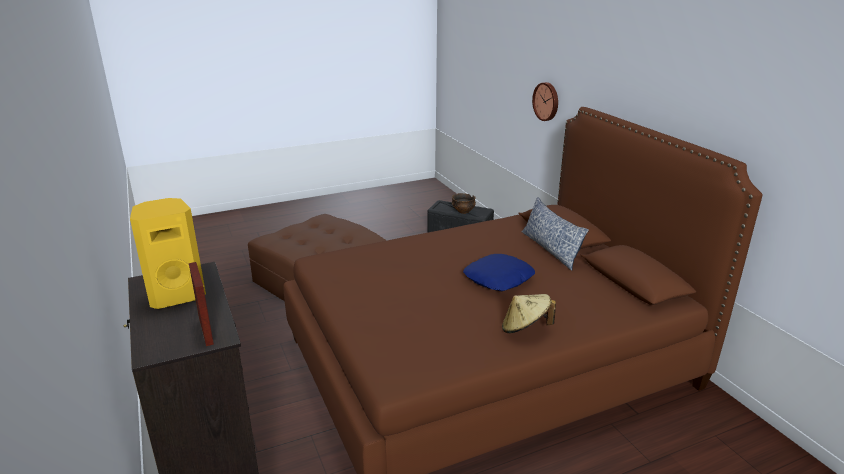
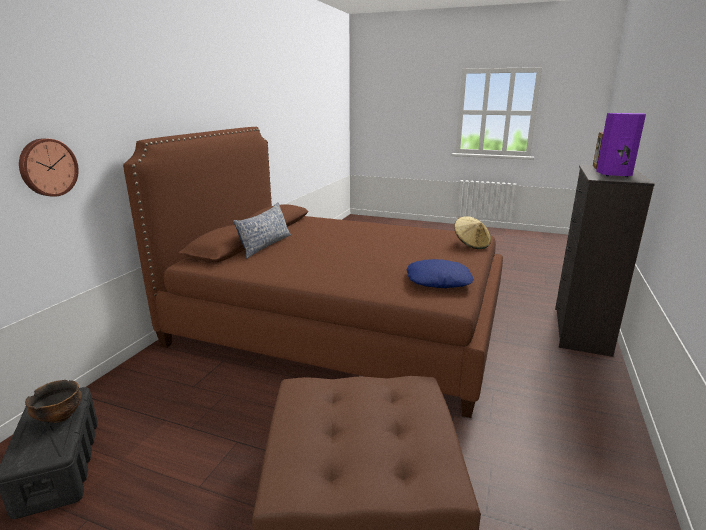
camera: 135 degrees left, 5 degrees down
yellow speaker [130,198,206,309] -> purple speaker [596,113,646,177]
blue pillow [463,254,535,291] -> blue pillow moved to [406,259,474,288]
beige hat [502,294,556,333] -> beige hat moved to [454,216,491,249]

